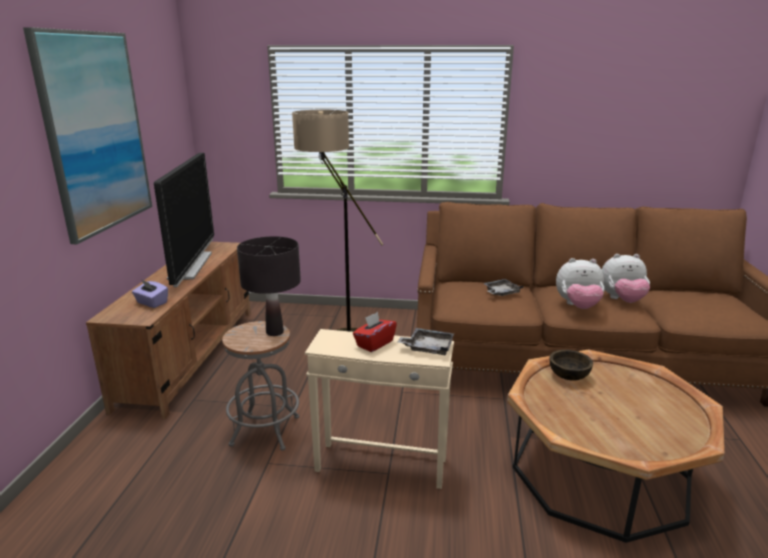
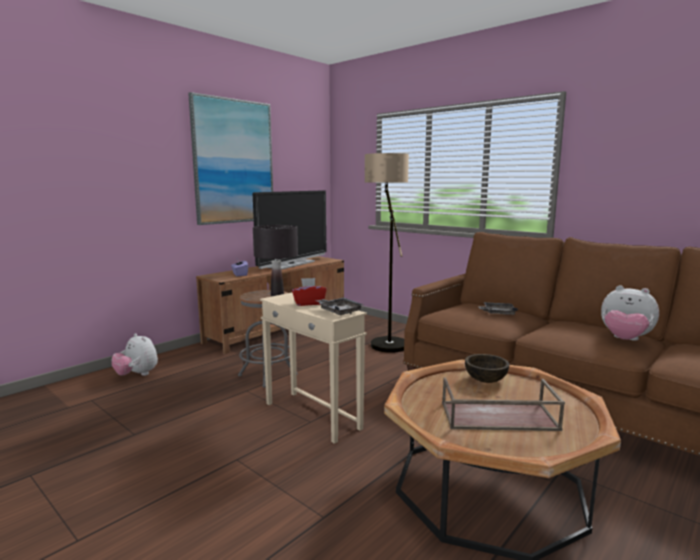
camera: 35 degrees right, 10 degrees down
plush toy [556,258,605,309] -> plush toy moved to [112,333,158,376]
none -> brown tray [442,377,565,431]

